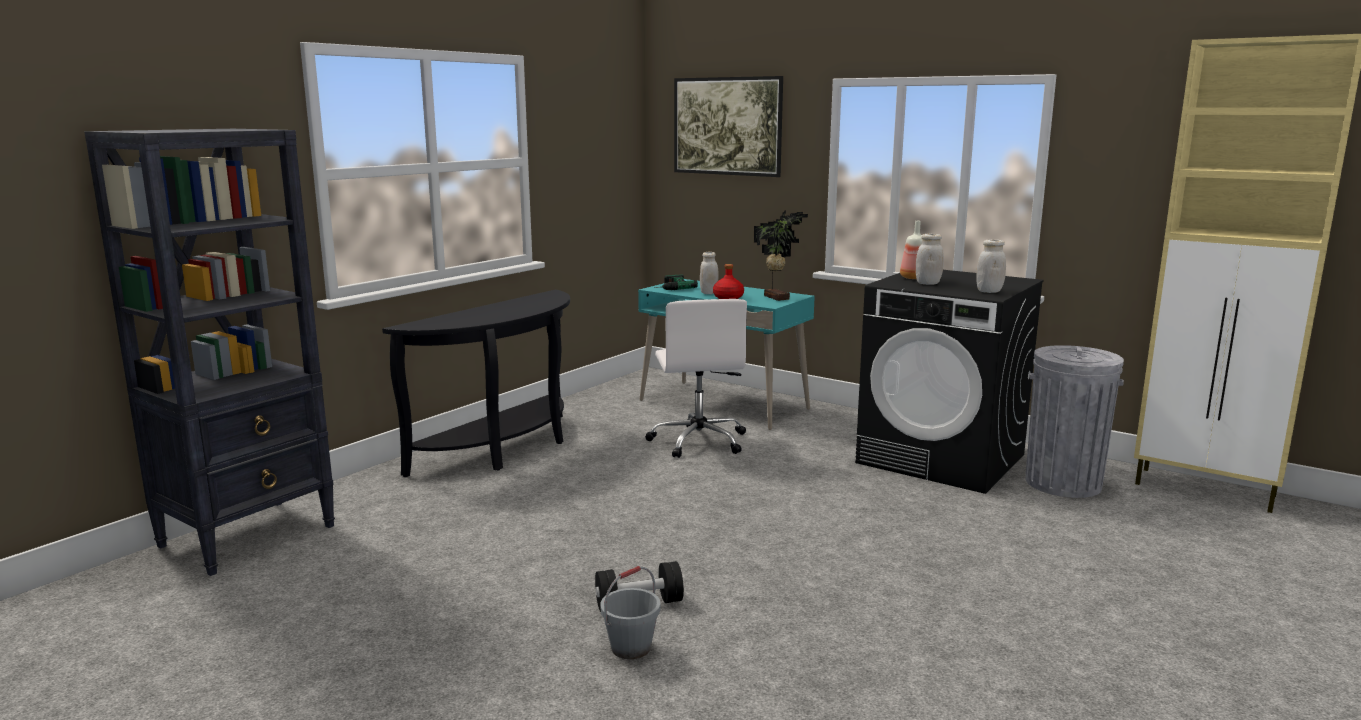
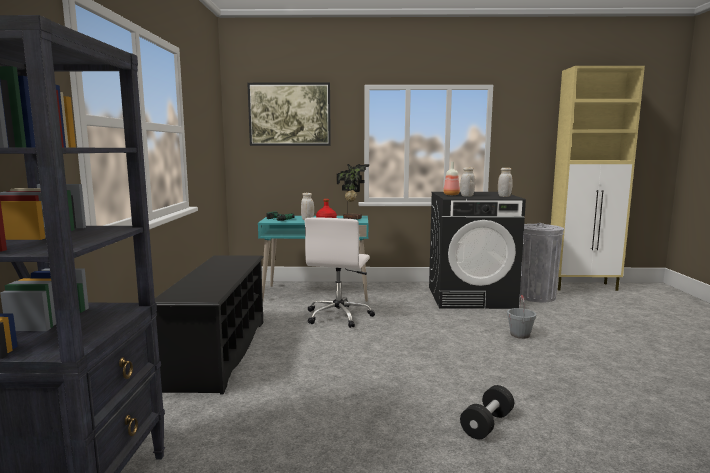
camera: 35 degrees left, 5 degrees down
black console table [382,290,570,477] -> black shoe rack [155,255,264,395]
grey bucket [600,566,661,659] -> grey bucket moved to [507,295,536,339]
white office chair [645,299,747,458] -> white office chair turned 60 degrees clockwise [305,217,375,328]

